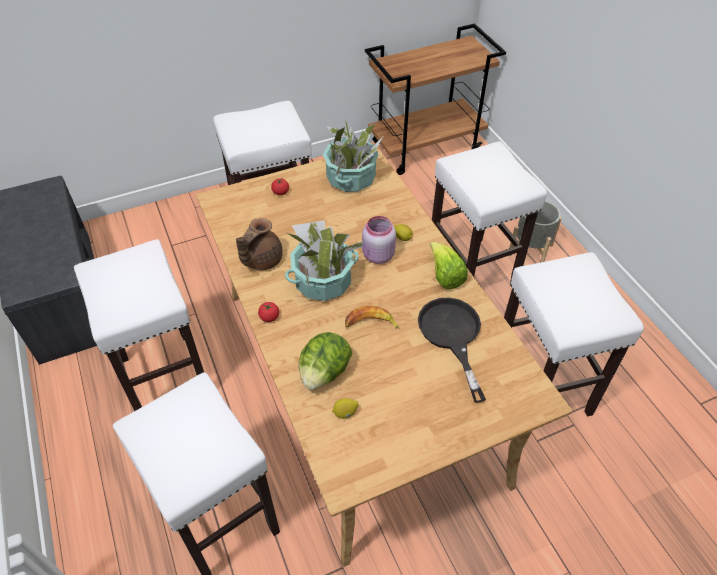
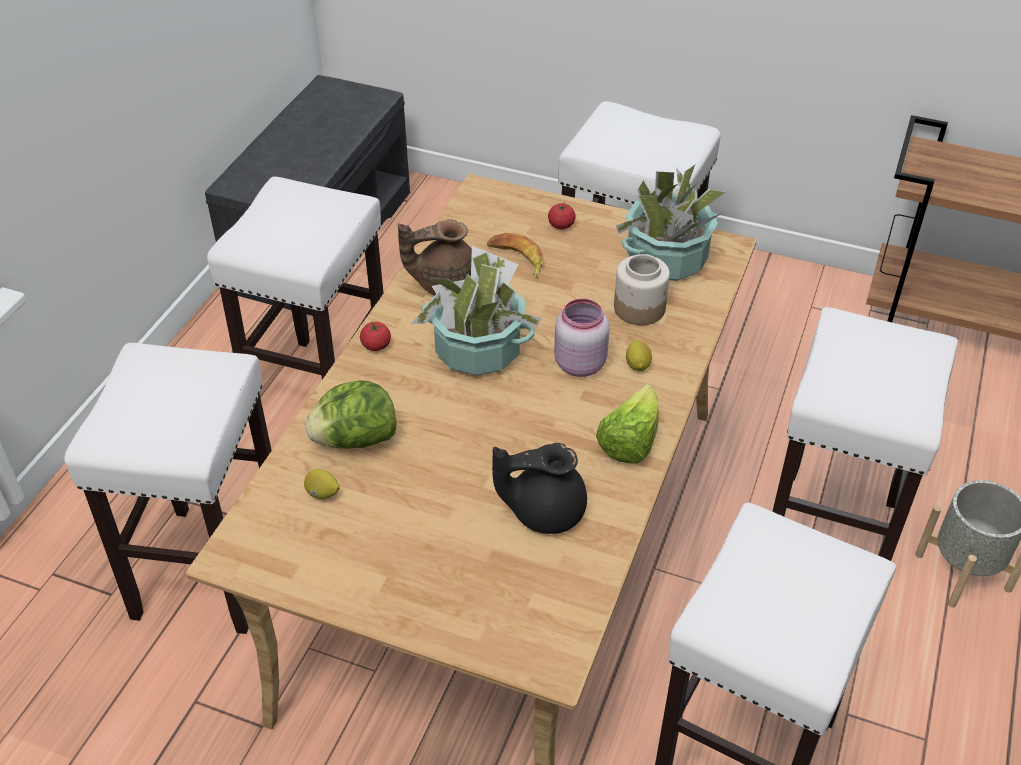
camera: 45 degrees right, 5 degrees down
banana [345,306,400,329] -> banana moved to [487,233,544,278]
black frying pan [418,298,486,403] -> black teapot [492,443,587,534]
none -> jar [614,254,670,325]

